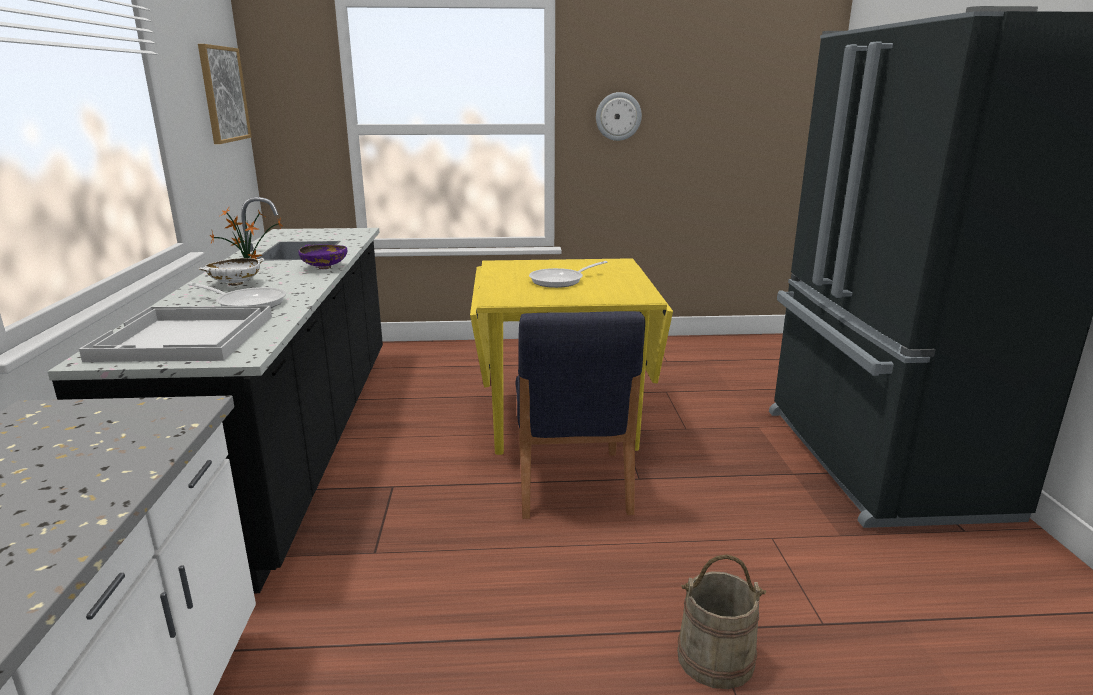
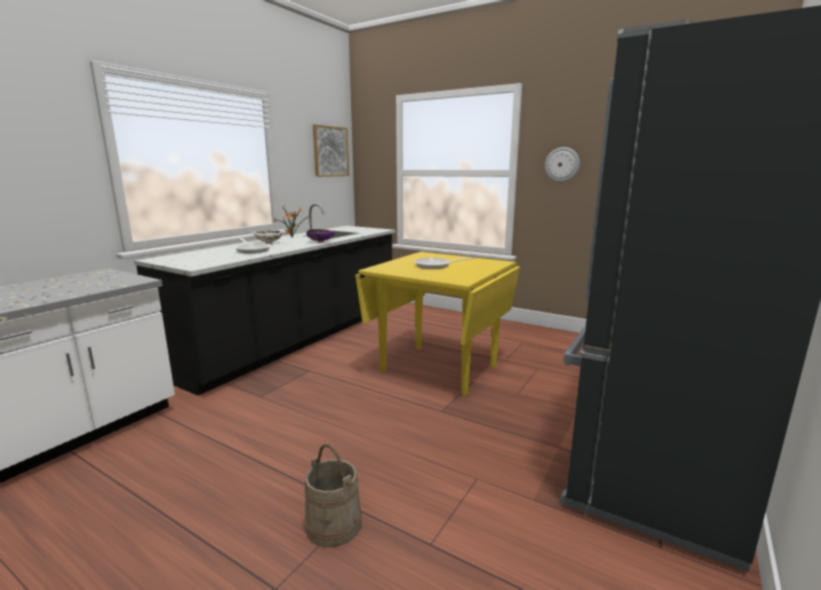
camera: 35 degrees right, 5 degrees down
white tray [79,306,272,362] -> none
blue chair [516,311,645,519] -> none

